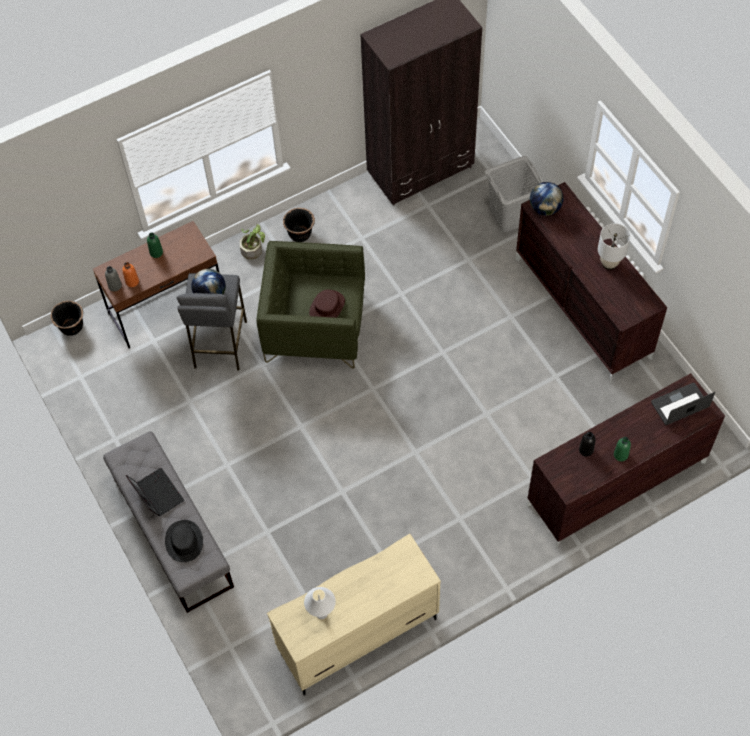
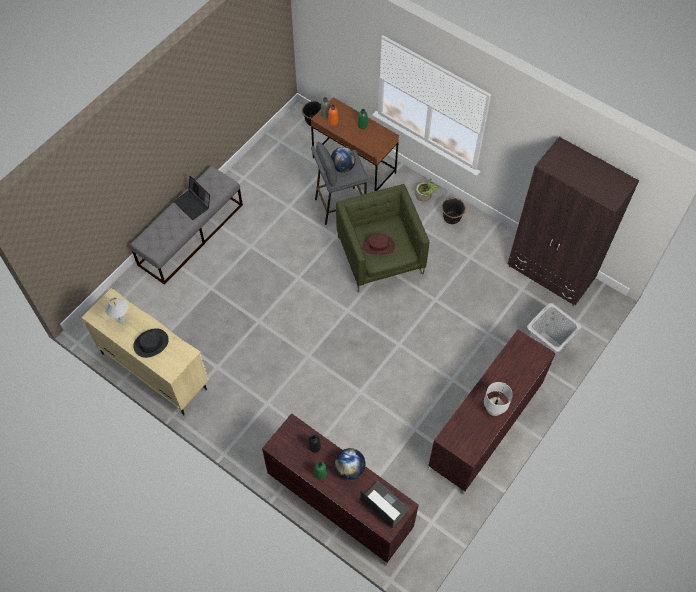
camera: 65 degrees right, 0 degrees up
laptop [125,468,184,516] -> laptop turned 105 degrees clockwise [173,176,210,220]
black hat [165,520,203,562] -> black hat moved to [133,328,169,358]
globe [530,182,563,216] -> globe moved to [335,448,366,479]

